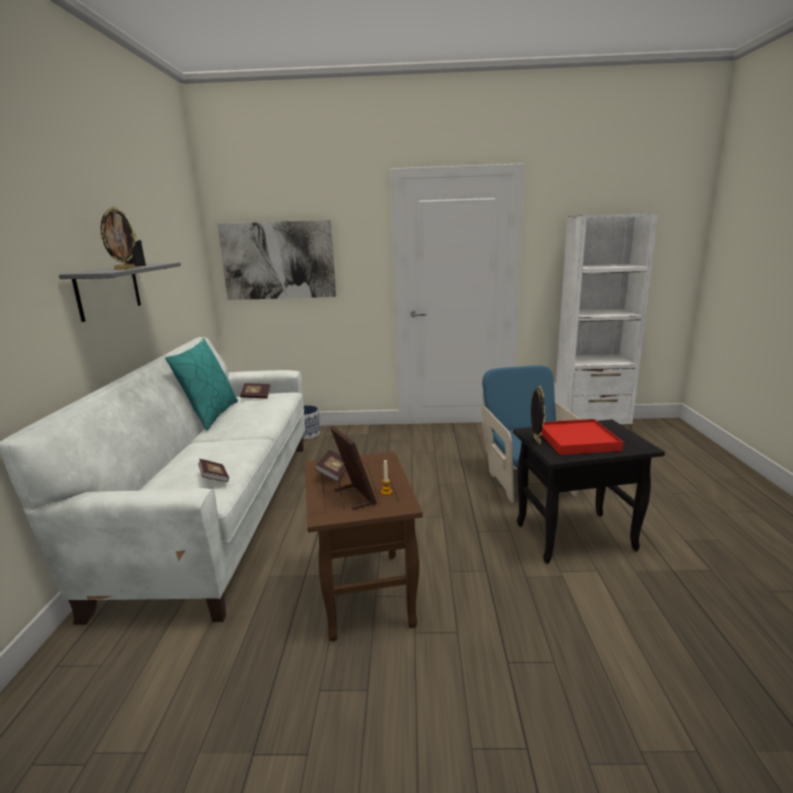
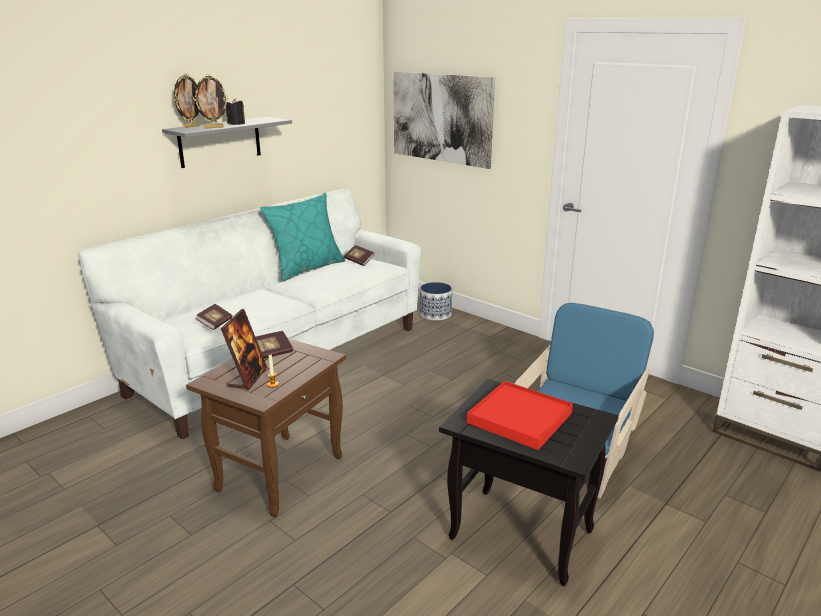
camera: 40 degrees right, 5 degrees up
picture frame [531,386,546,445] -> picture frame moved to [173,74,200,128]

